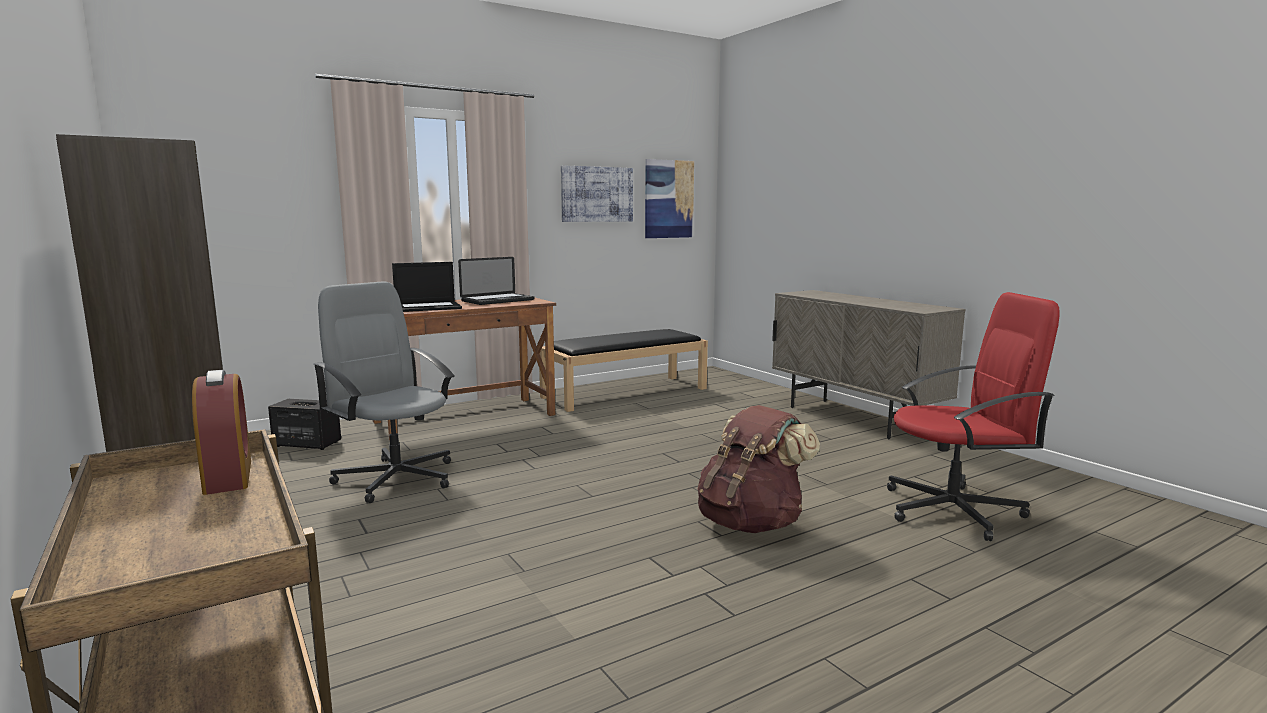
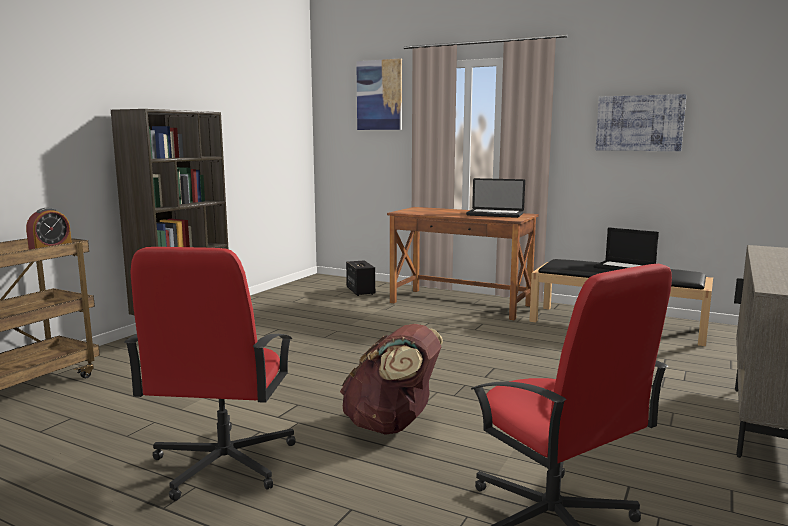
camera: 60 degrees right, 0 degrees up
grey office chair [313,281,455,503] -> none
laptop [392,262,462,312] -> laptop moved to [594,227,659,270]
picture [645,159,694,238] -> picture moved to [356,58,402,130]
none -> red office chair [124,247,296,501]

